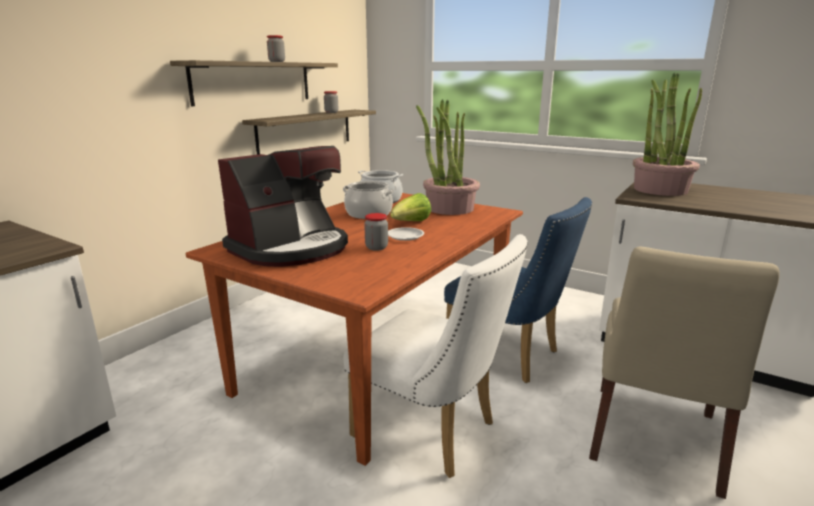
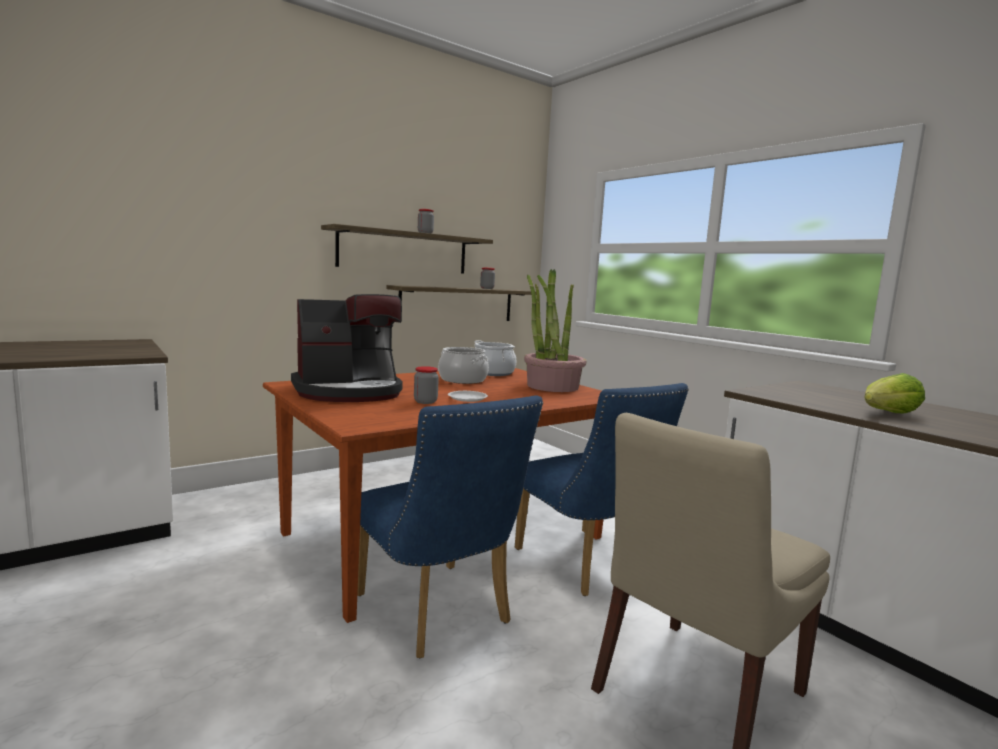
camera: 20 degrees right, 10 degrees down
white chair [343,234,528,478] -> blue chair [357,396,543,658]
lettuce [390,193,431,221] -> lettuce moved to [864,373,925,414]
potted plant [633,73,702,196] -> none

